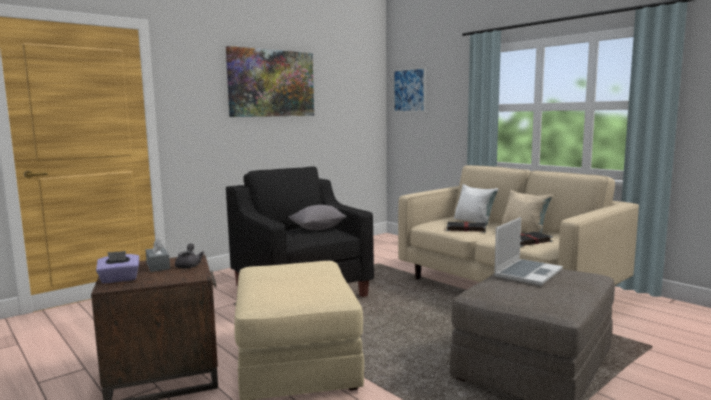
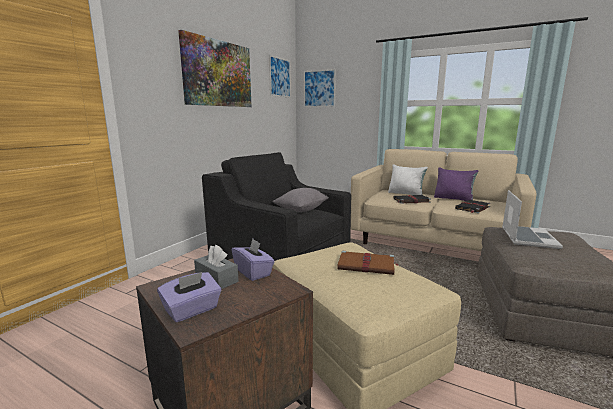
camera: 20 degrees left, 5 degrees up
grey teapot [175,243,204,269] -> purple tissue box [232,238,275,281]
beige pillow [501,190,553,234] -> purple pillow [434,168,478,201]
none -> picture [269,55,291,98]
none -> brown book [337,251,398,275]

